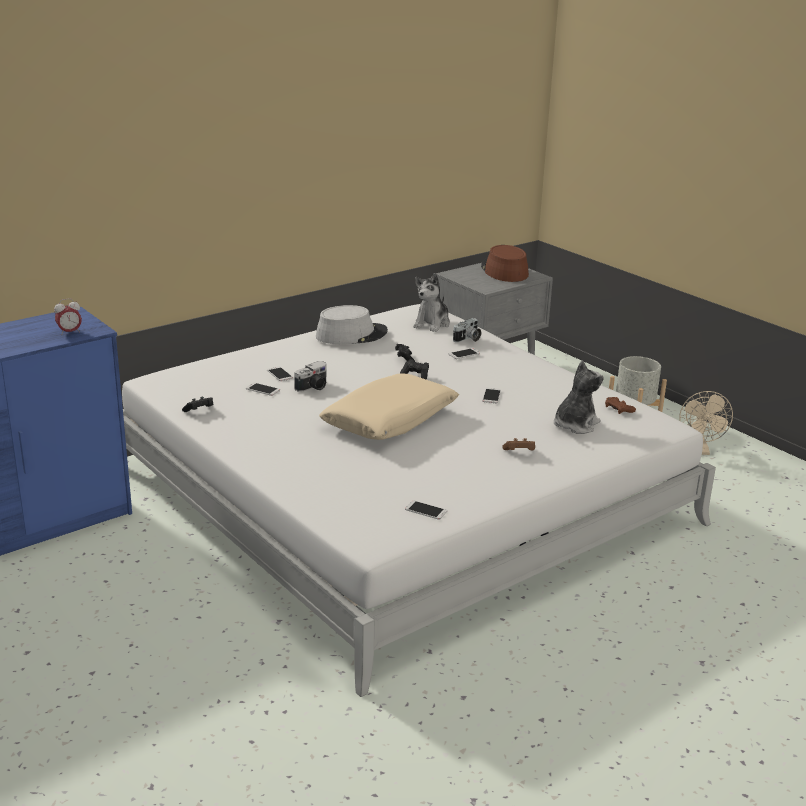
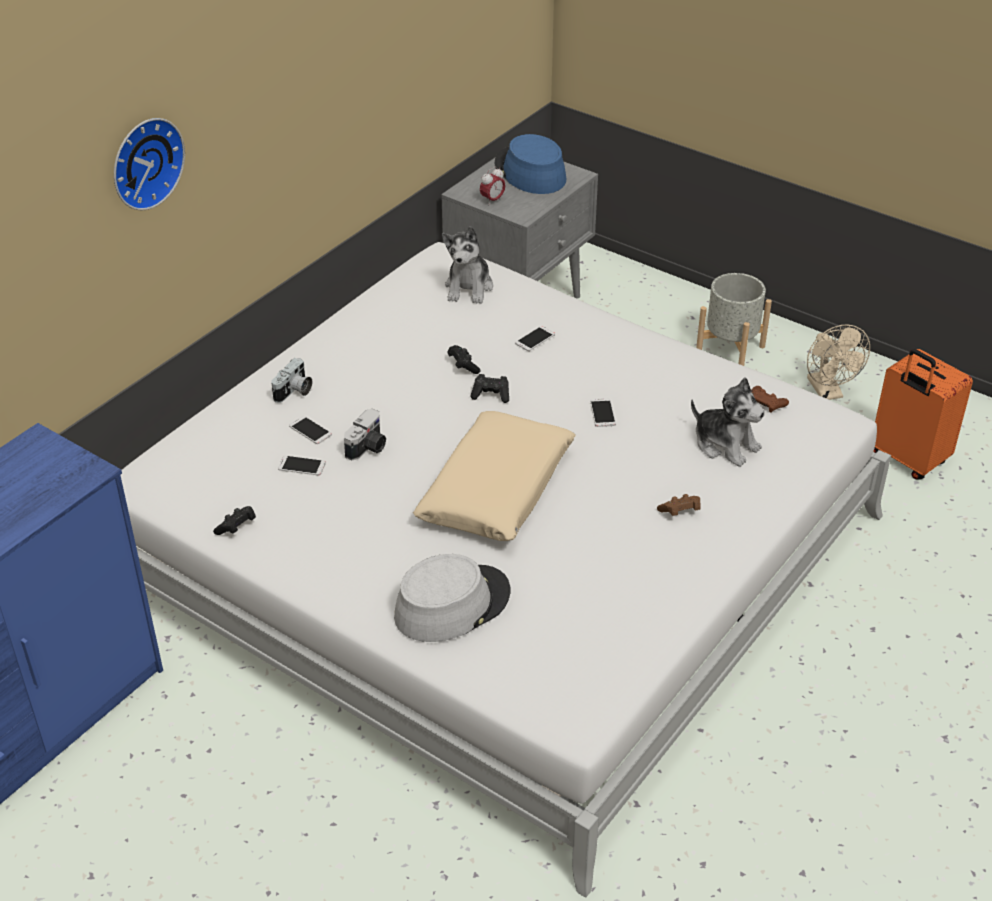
camera: 15 degrees left, 15 degrees up
alarm clock [54,298,82,335] -> alarm clock moved to [480,167,506,205]
grey hat [316,305,388,344] -> grey hat moved to [394,554,510,642]
phone [405,500,447,520] -> none
camera [453,318,481,342] -> camera moved to [271,358,312,403]
brown hat [481,245,529,282] -> blue hat [495,134,566,194]
plush toy [554,360,604,434] -> plush toy turned 105 degrees clockwise [691,377,765,467]
none -> wall clock [114,118,185,210]
none -> orange suitcase [873,349,973,480]

